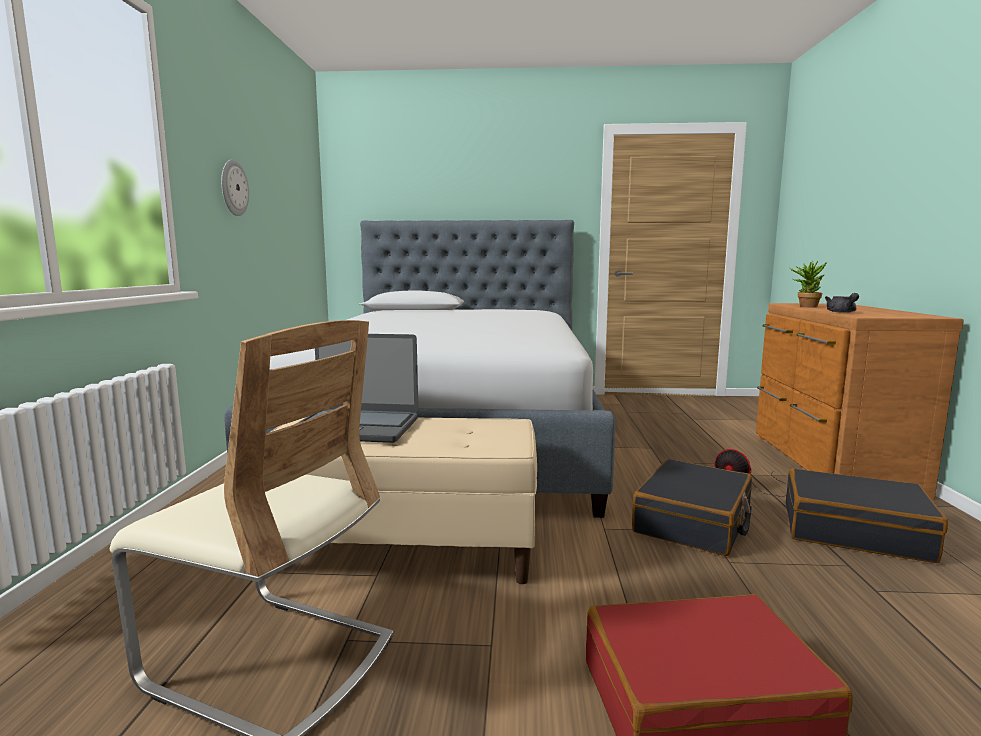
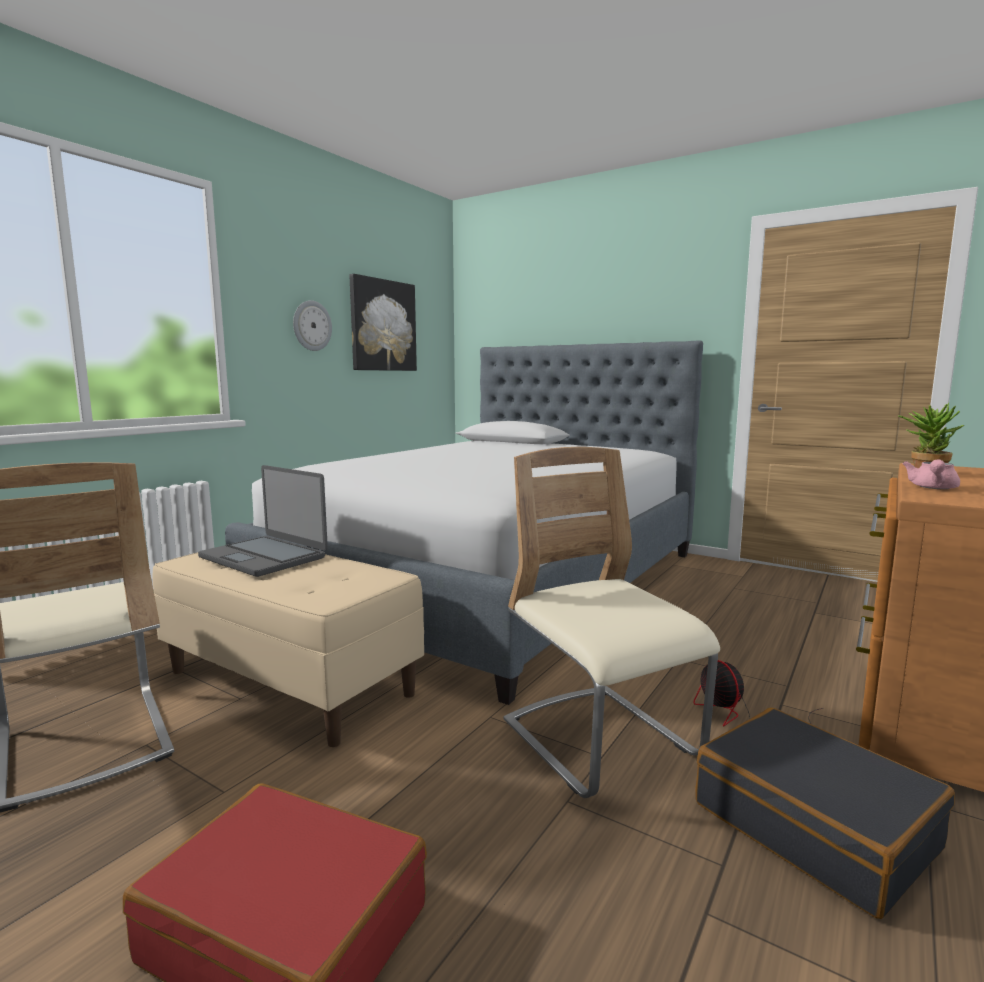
camera: 30 degrees right, 0 degrees up
black suitcase [632,459,752,556] -> beige chair [503,447,720,798]
grey teapot [825,293,859,313] -> pink teapot [903,459,960,489]
none -> picture [349,274,417,371]

